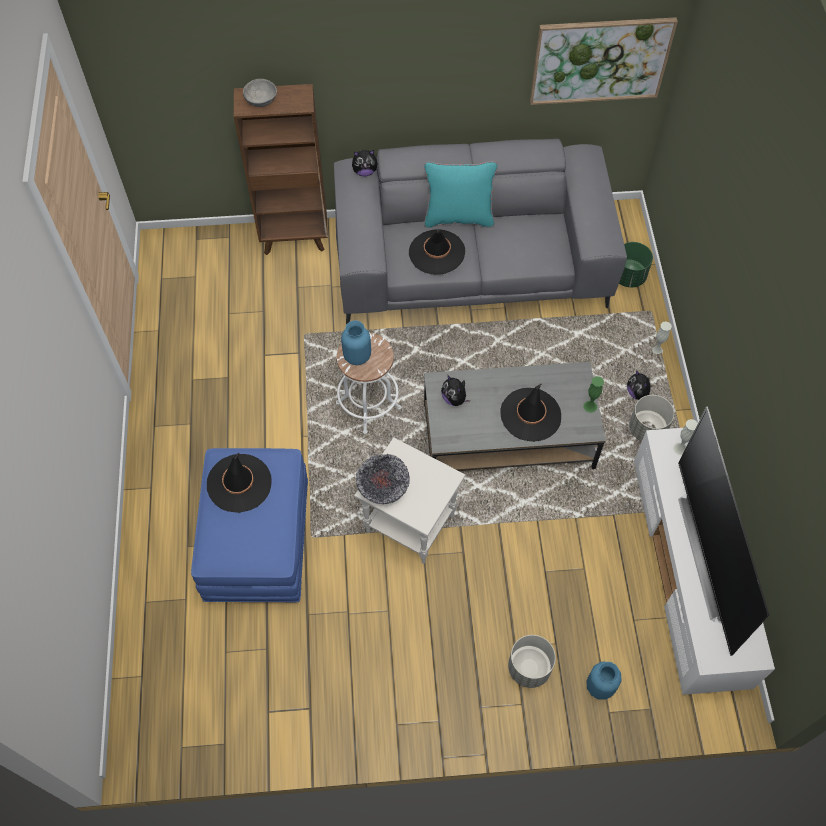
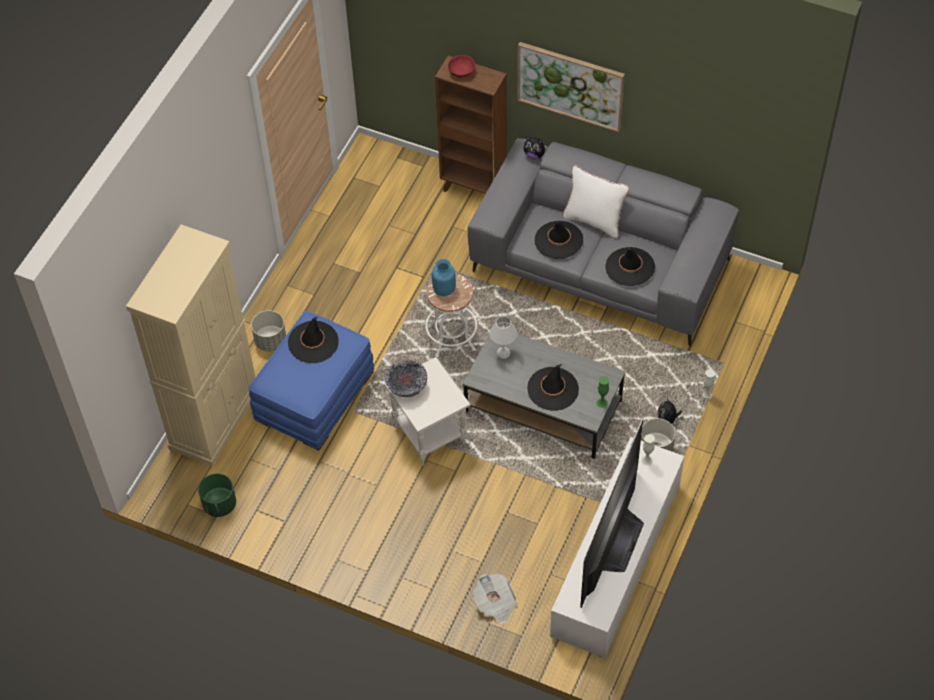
camera: 30 degrees right, 5 degrees down
grey bowl [243,79,277,107] -> red bowl [448,55,475,78]
turquoise pillow [424,161,498,228] -> white pillow [563,165,629,239]
plush toy [441,375,470,406] -> white table lamp [490,316,518,359]
grey planter [508,635,556,688] -> grey planter moved to [251,310,286,352]
picture [530,17,678,105] -> picture moved to [518,42,625,132]
blue vase [586,662,622,700] -> newspaper [473,574,518,624]
green planter [619,242,653,288] -> green planter moved to [198,474,236,517]
none -> beige cabinet [126,224,256,466]
none -> black hat [605,247,655,286]

